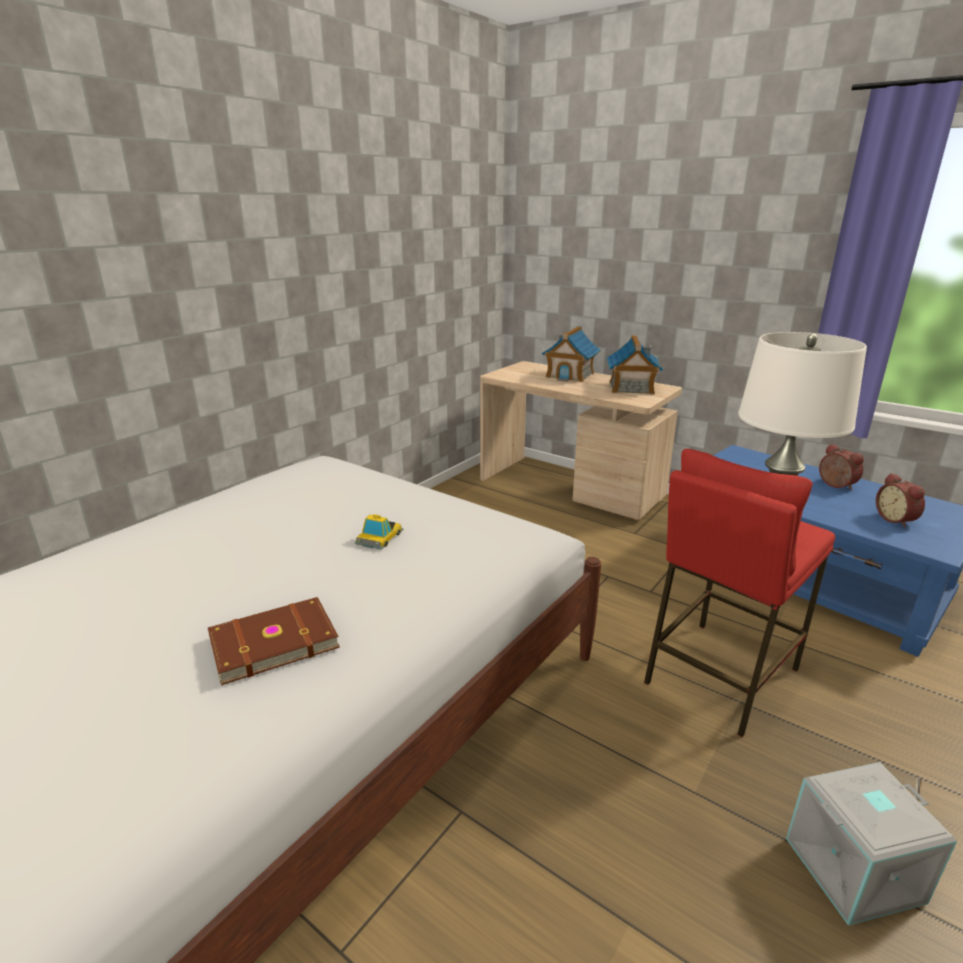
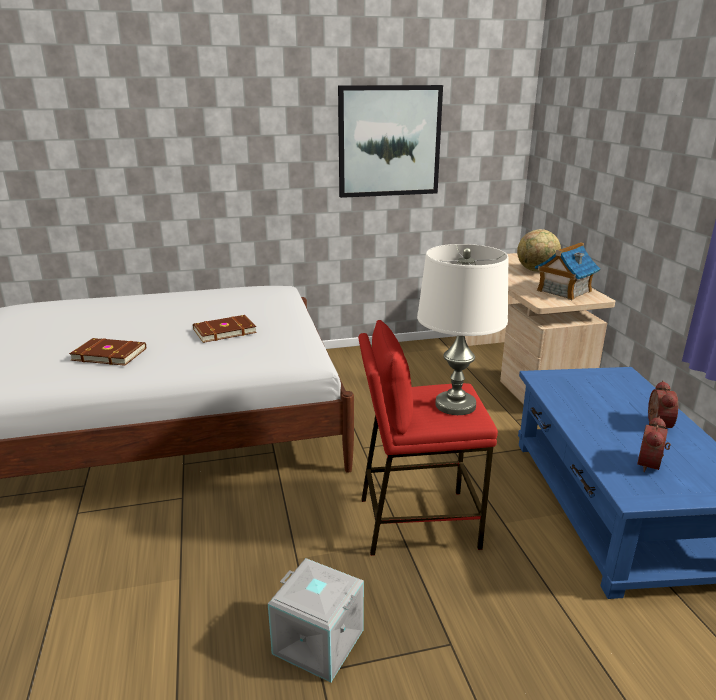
camera: 40 degrees right, 0 degrees up
toy car [355,514,404,550] -> brown book [193,315,257,343]
toy house [542,326,600,382] -> globe [517,229,561,272]
none -> picture [338,85,443,198]

